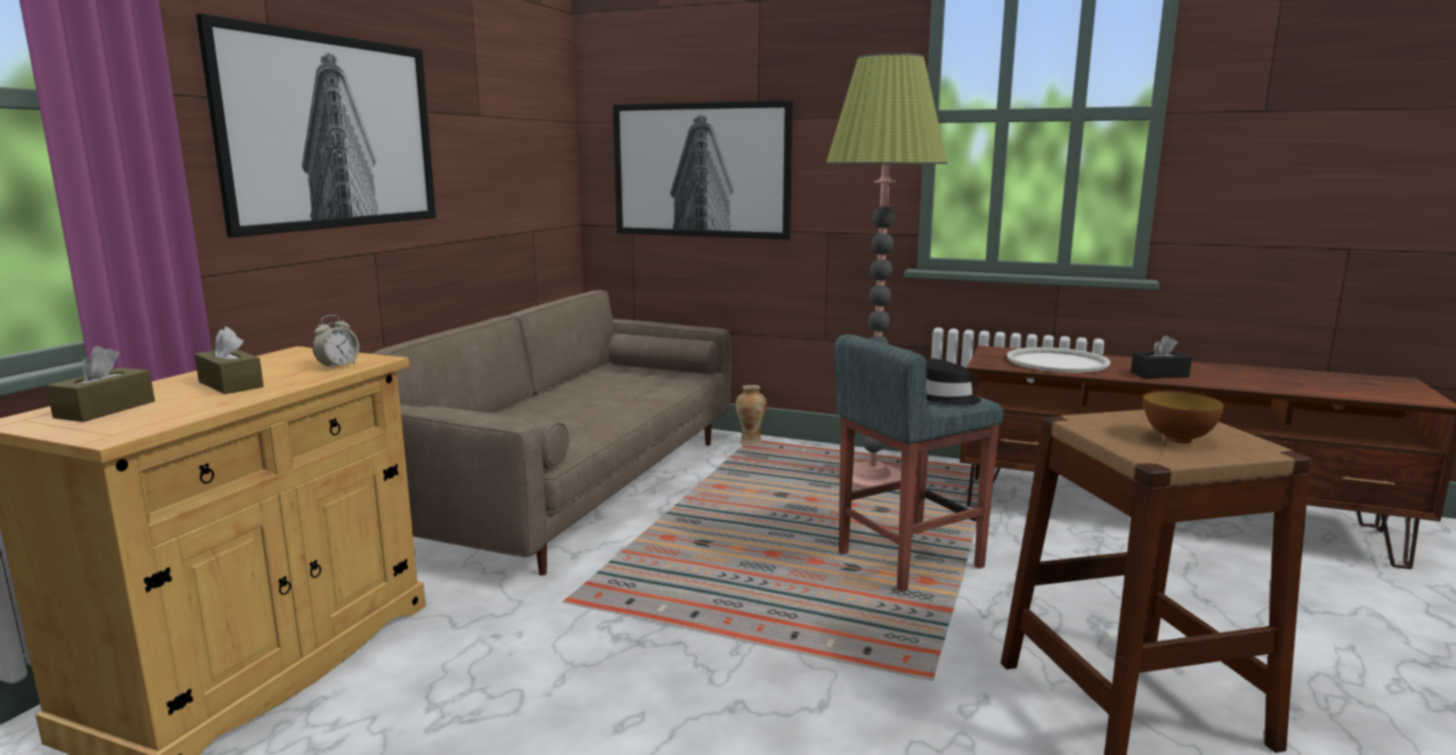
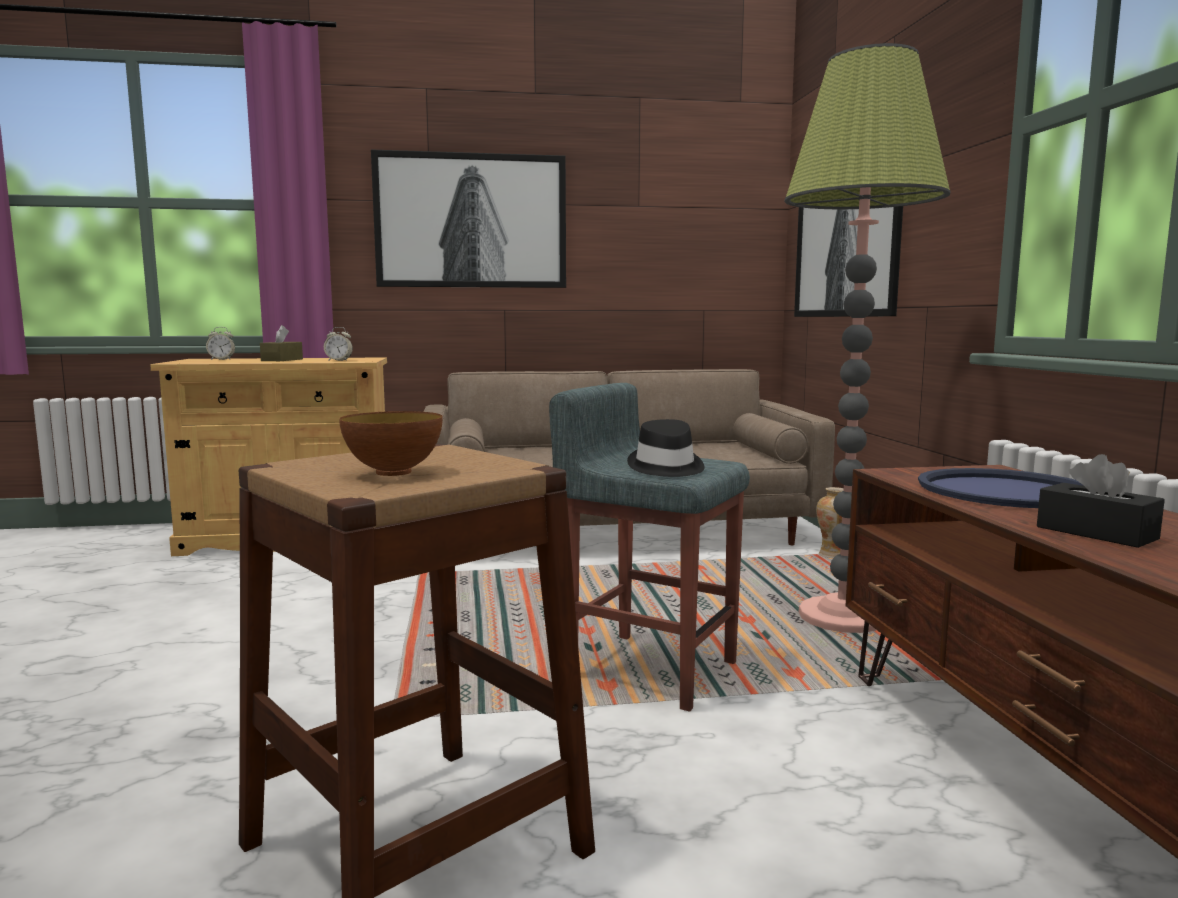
camera: 60 degrees right, 5 degrees down
brown tissue box [46,346,155,422] -> alarm clock [206,327,235,360]
white tray [1007,347,1111,373] -> blue tray [918,468,1084,508]

